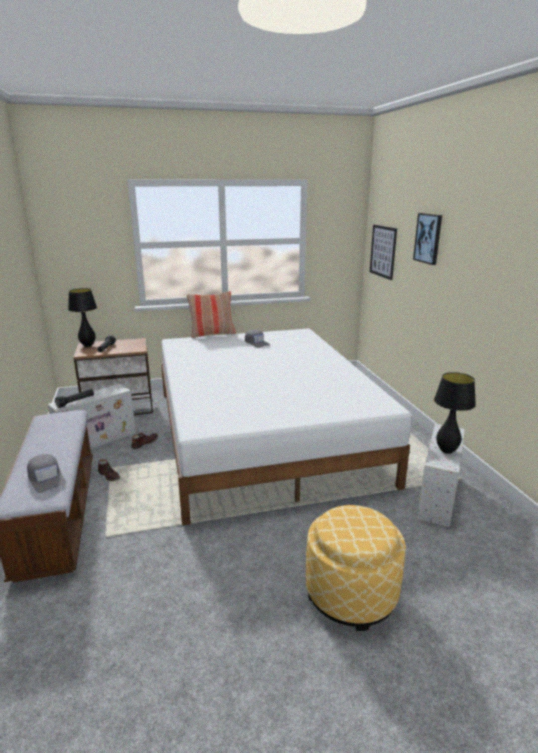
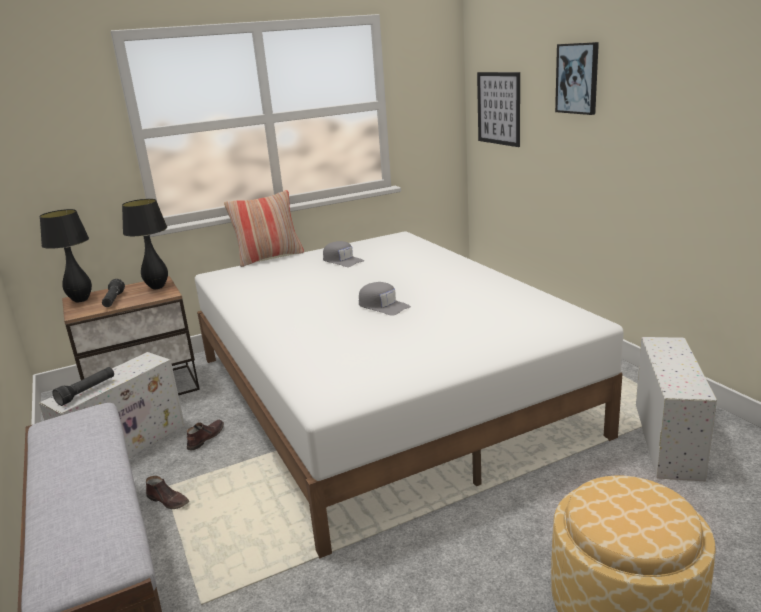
camera: 10 degrees left, 0 degrees up
grey cap [27,454,66,493] -> grey cap moved to [359,282,411,316]
black table lamp [434,372,476,454] -> black table lamp moved to [122,199,168,289]

